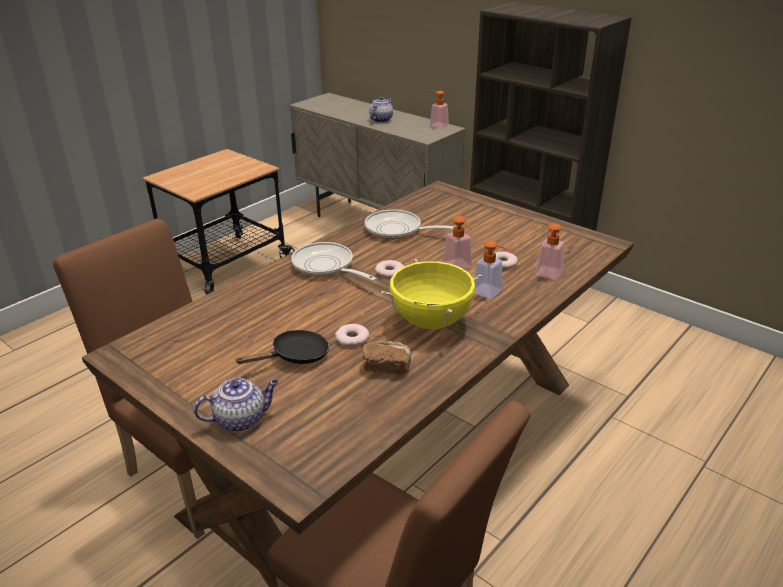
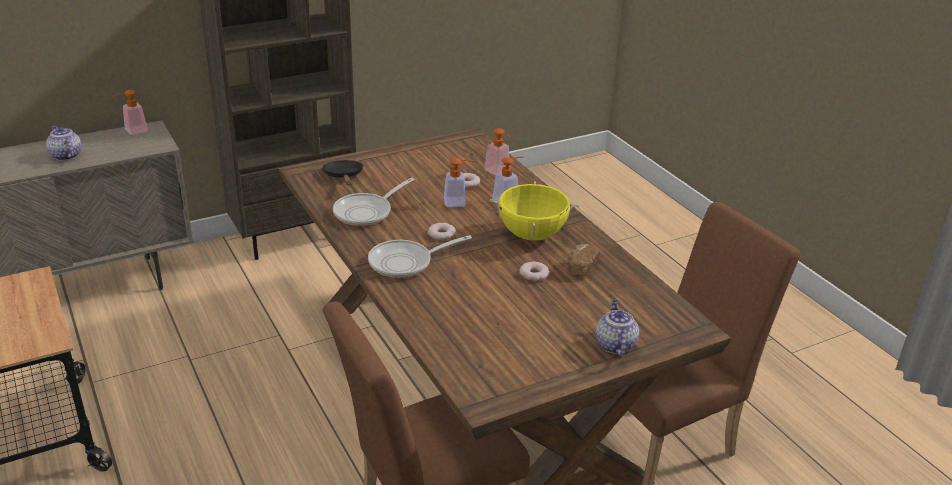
camera: 70 degrees left, 0 degrees up
black frying pan [235,330,329,364] -> black frying pan moved to [322,160,364,185]

